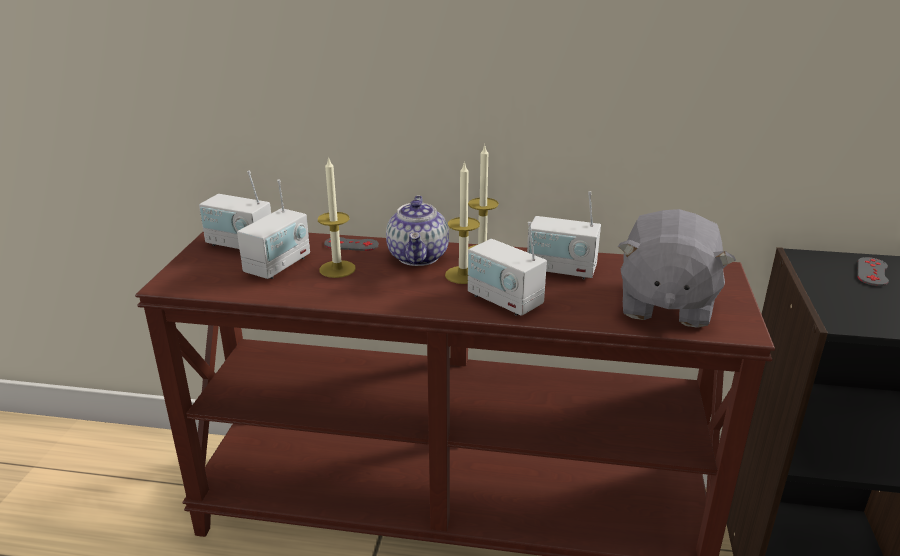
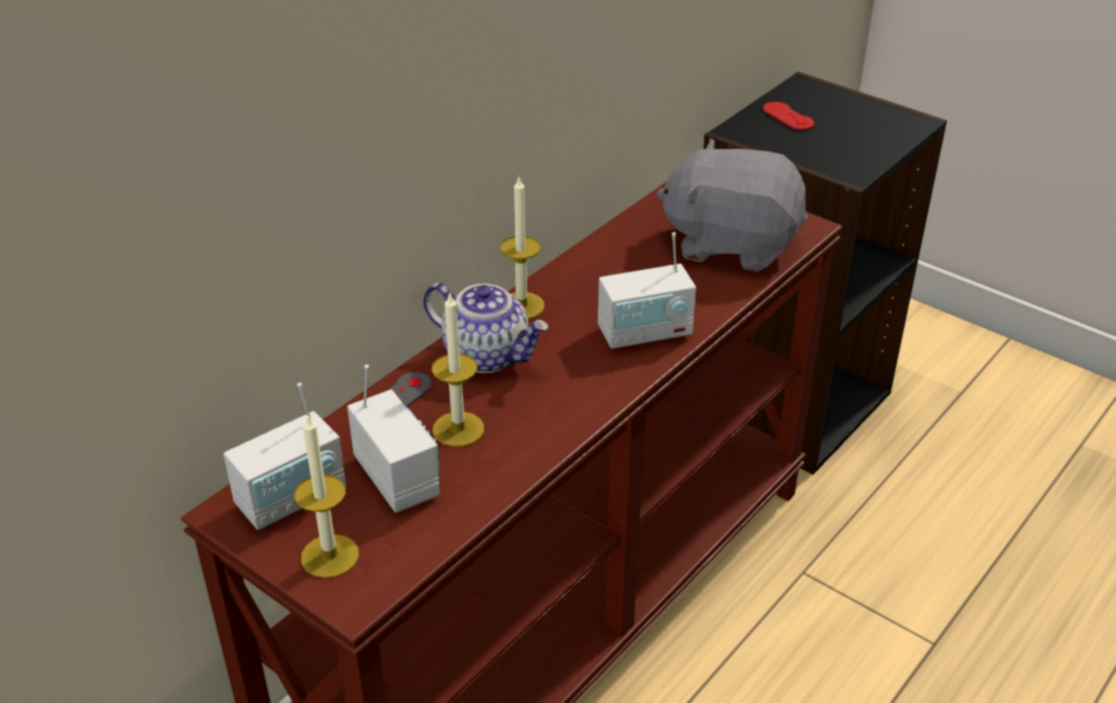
camera: 60 degrees left, 10 degrees up
candle [445,161,480,284] -> candle moved to [294,413,359,578]
radio [527,191,601,279] -> none
grey plush toy [618,209,736,328] -> grey plush toy turned 150 degrees clockwise [657,138,808,272]
grey game controller [858,257,889,286] -> red game controller [763,102,814,130]

